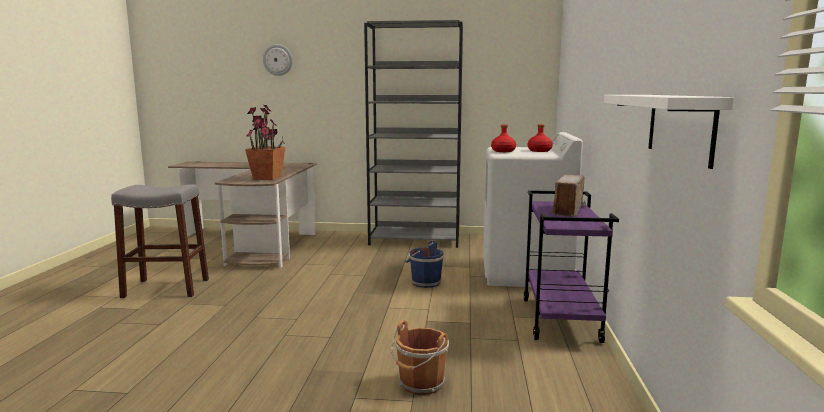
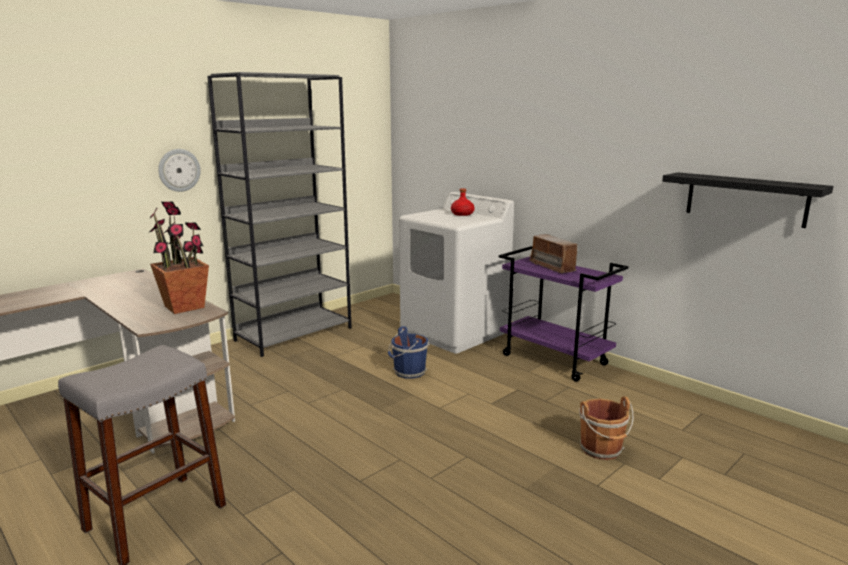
camera: 50 degrees left, 5 degrees up
wall clock [263,44,293,76] -> wall clock moved to [158,149,201,192]
red bottle [491,125,516,152] -> none
white shelf [604,95,734,169] -> black shelf [662,172,833,228]

